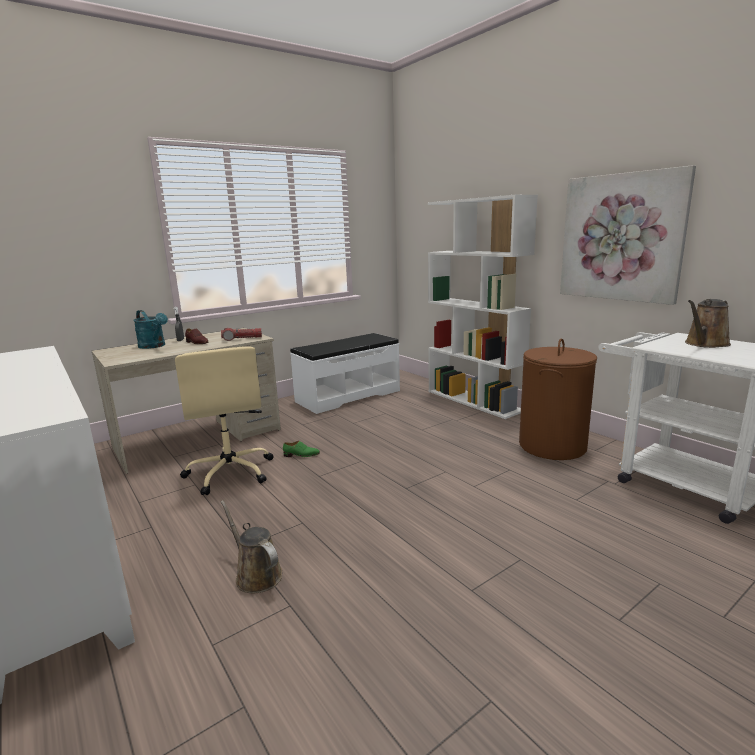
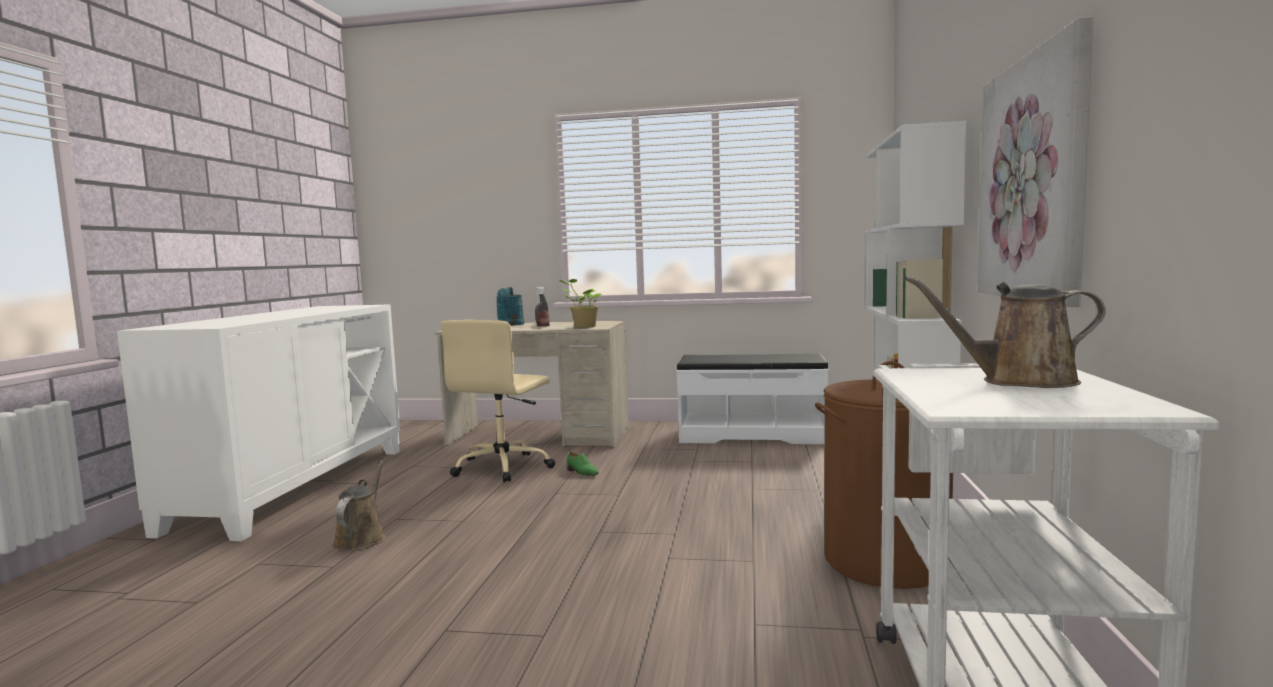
camera: 45 degrees right, 10 degrees down
flashlight [221,328,262,341] -> potted plant [560,279,602,328]

